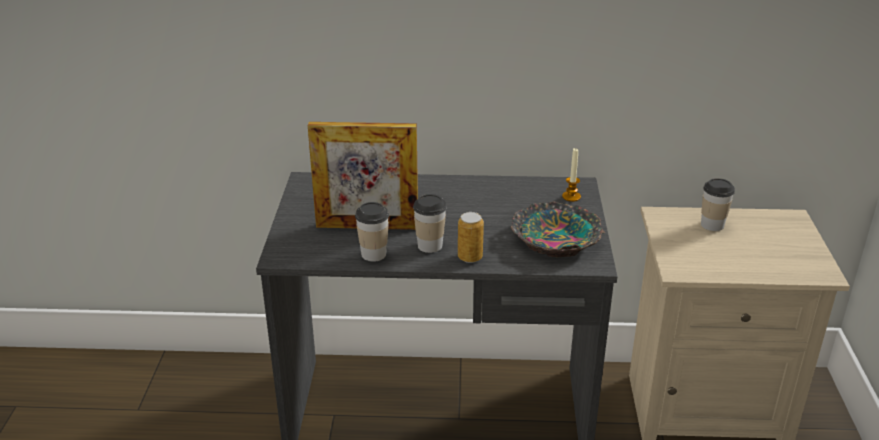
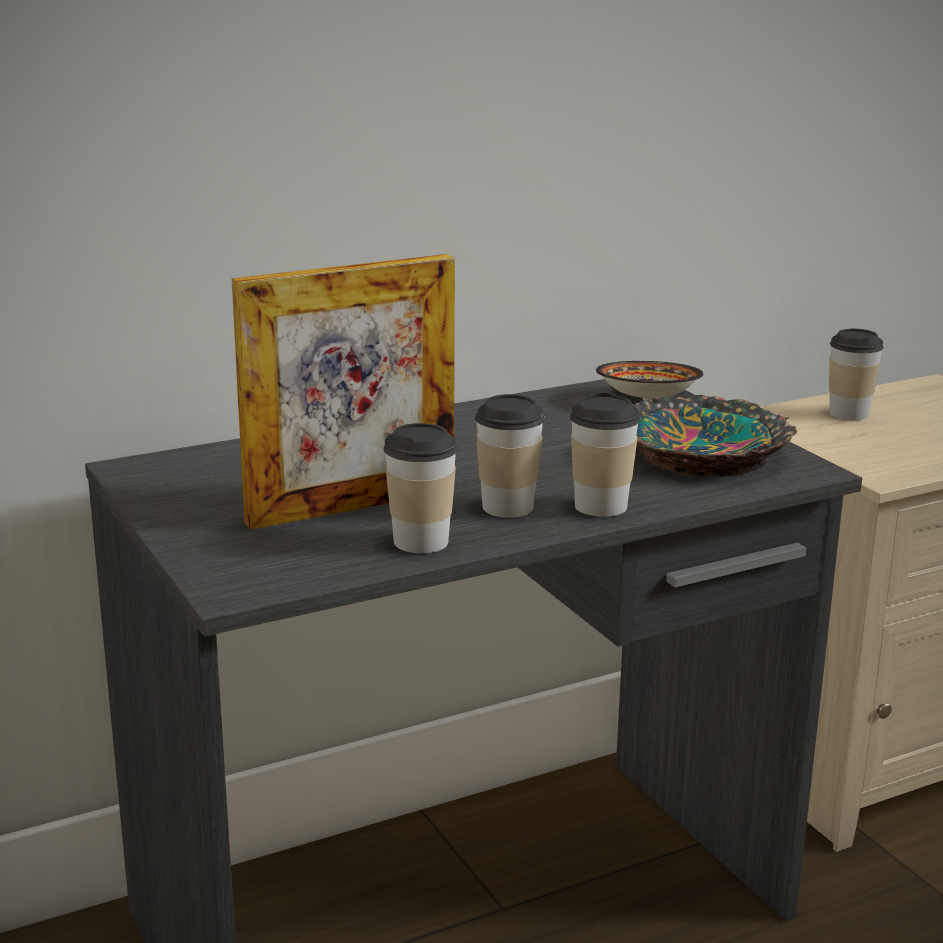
camera: 30 degrees left, 10 degrees down
can [458,212,484,263] -> cup [570,391,640,517]
candle [562,148,581,202] -> bowl [596,361,704,401]

